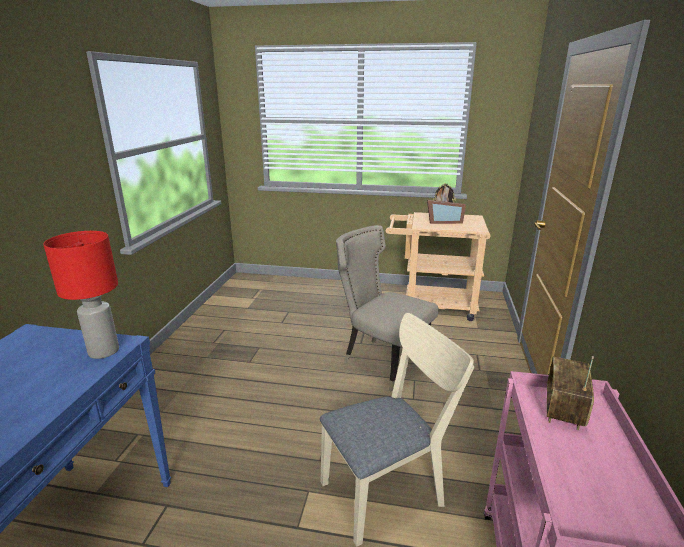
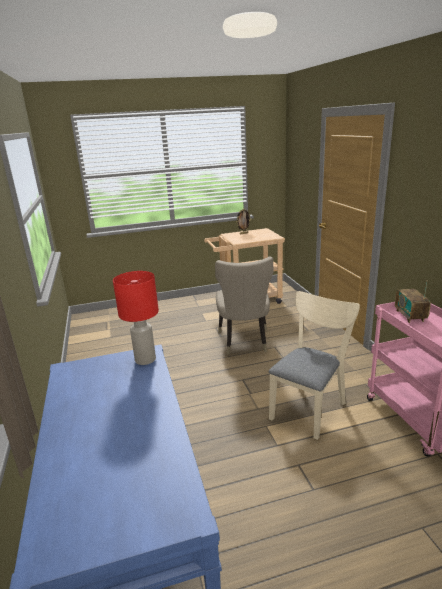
camera: 25 degrees left, 0 degrees up
beige chair [336,225,439,392] -> beige chair turned 105 degrees counterclockwise [215,257,273,355]
picture frame [427,200,466,224] -> none

